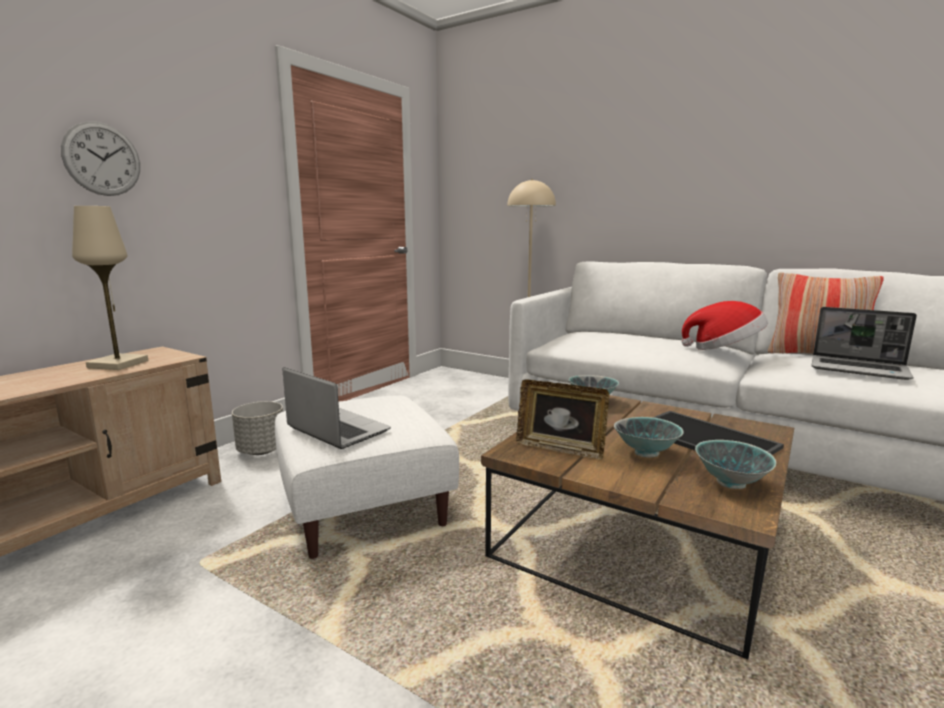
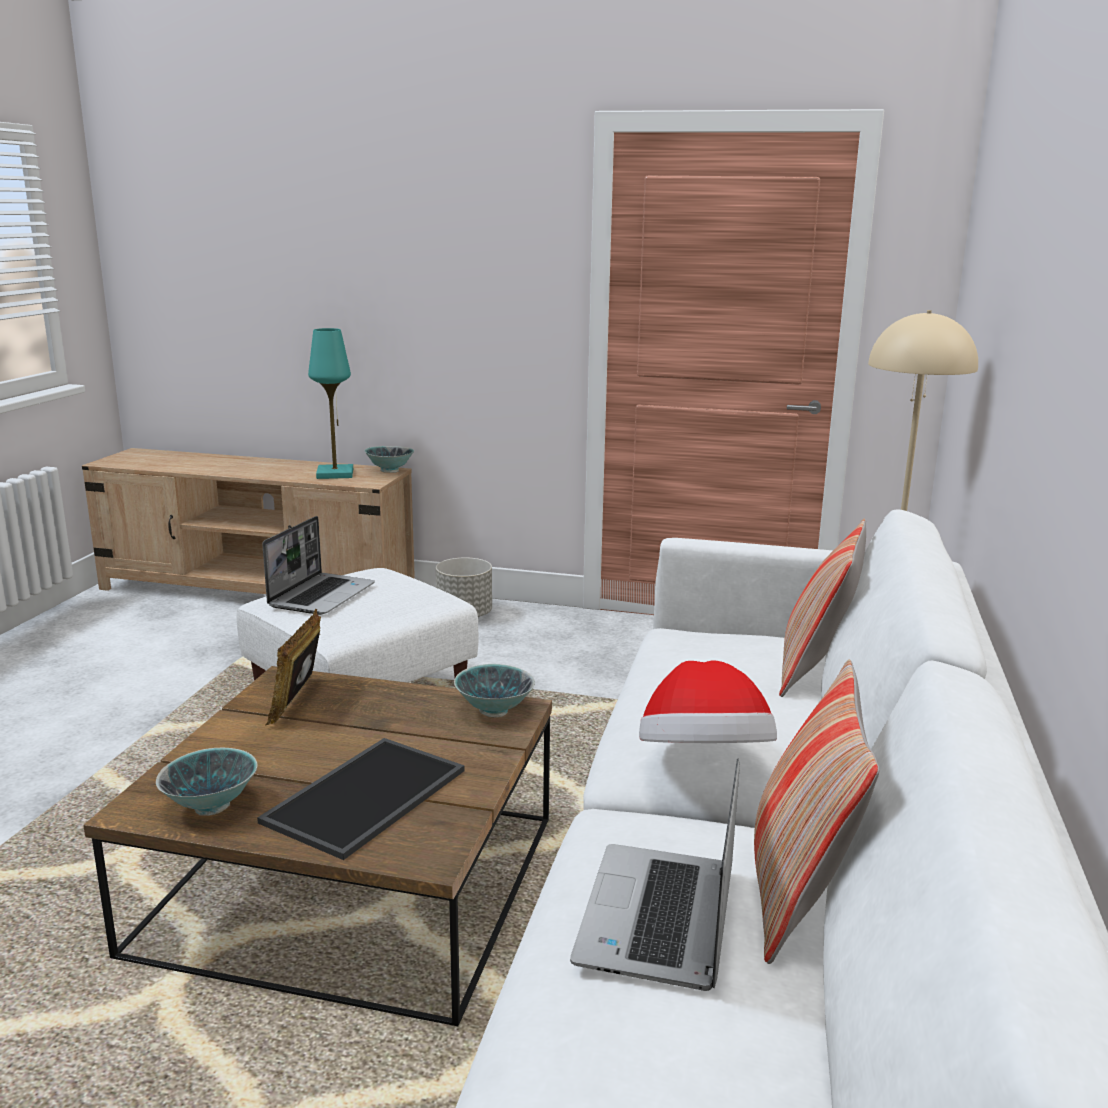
camera: 70 degrees right, 5 degrees up
wall clock [61,121,140,196] -> none
beige table lamp [72,206,148,370] -> turquoise table lamp [308,328,353,479]
bowl [614,417,684,458] -> bowl moved to [365,446,414,473]
none -> pillow [779,518,866,697]

